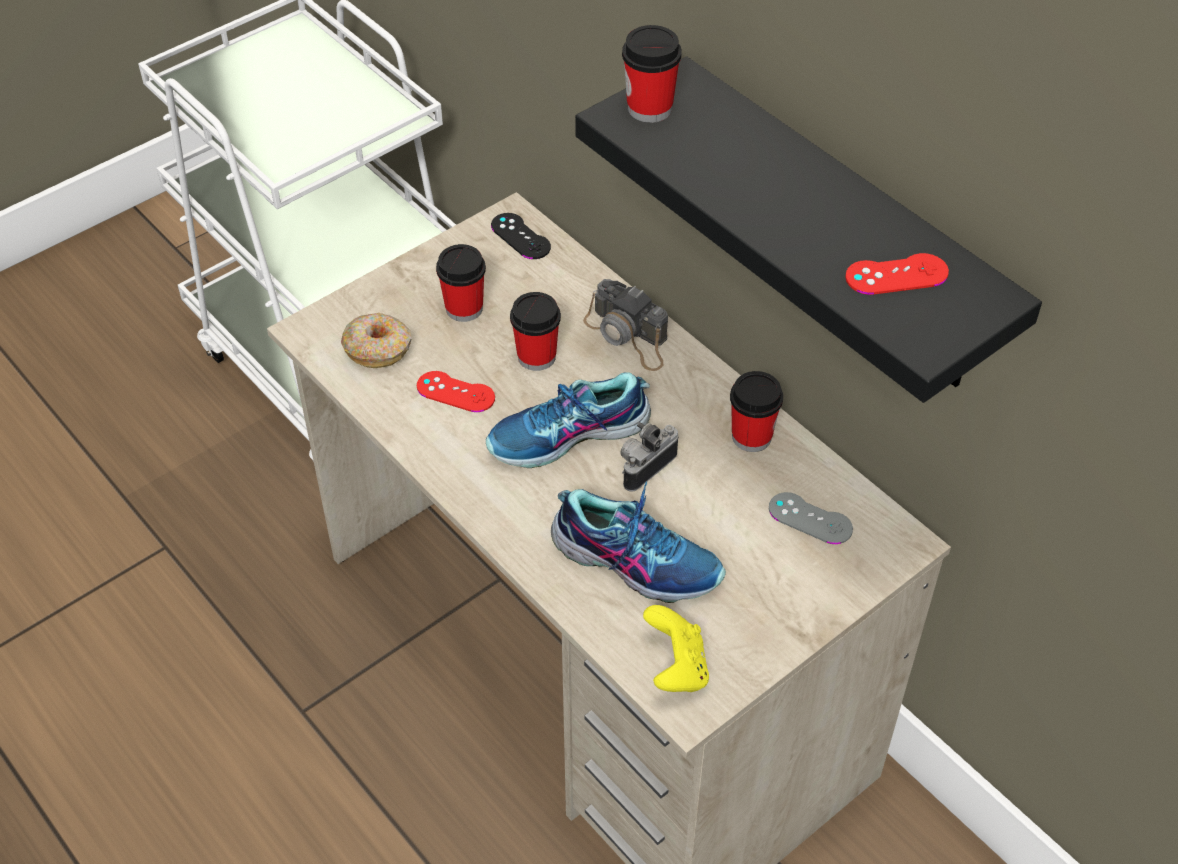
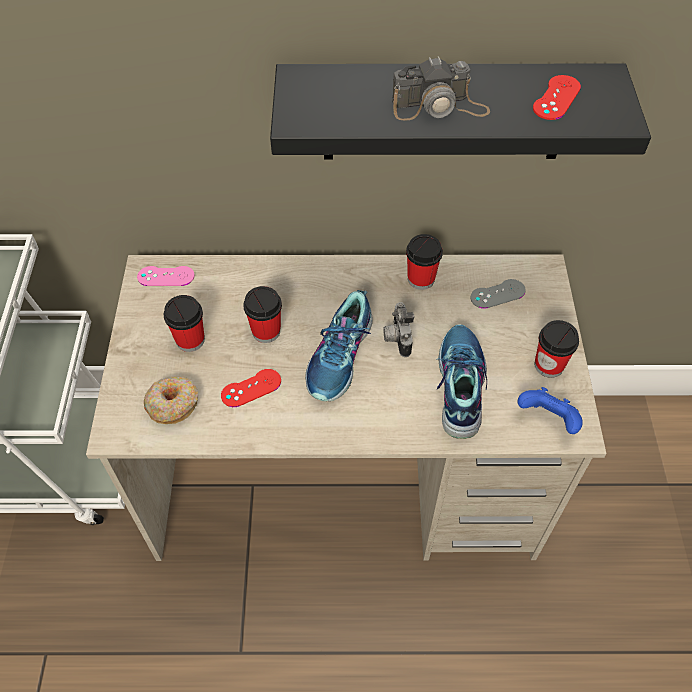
camera: 50 degrees left, 5 degrees up
black game controller [491,213,551,259] -> pink game controller [137,266,195,286]
shoe [551,481,726,603] -> shoe turned 60 degrees counterclockwise [437,325,487,439]
camera [583,279,668,371] -> camera moved to [392,56,490,121]
cup [622,25,682,123] -> cup moved to [535,320,579,378]
yellow game controller [643,605,709,692] -> blue game controller [518,387,583,434]

